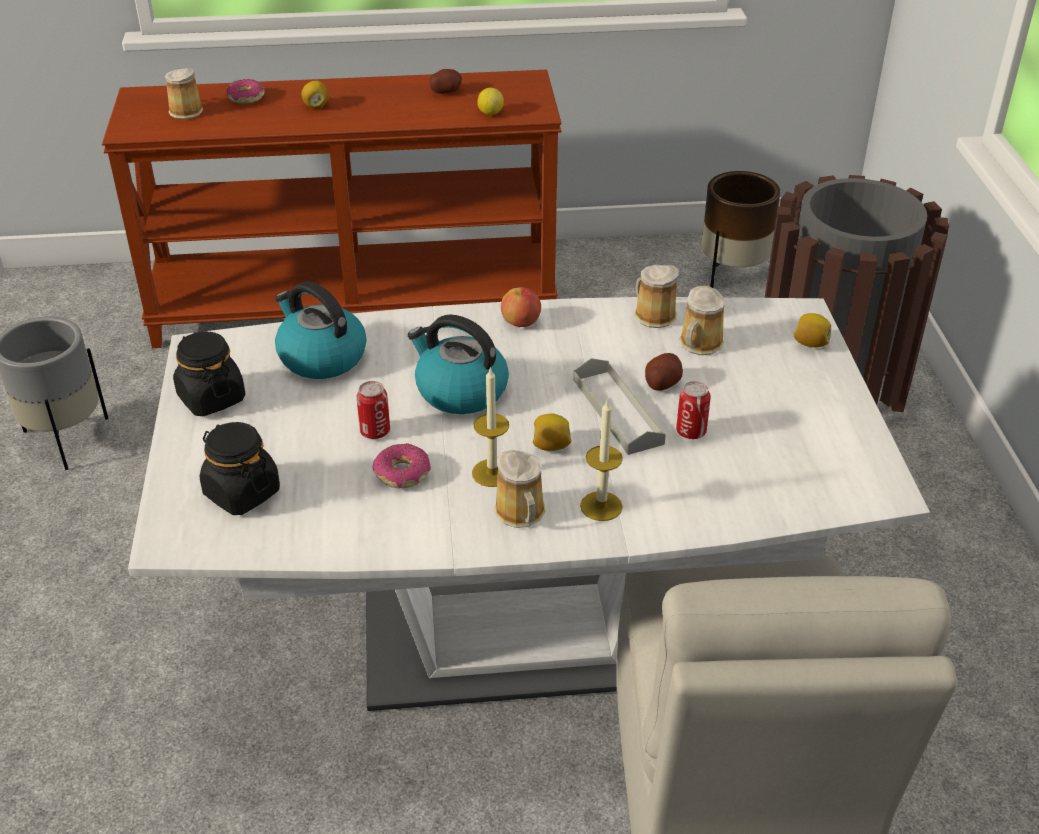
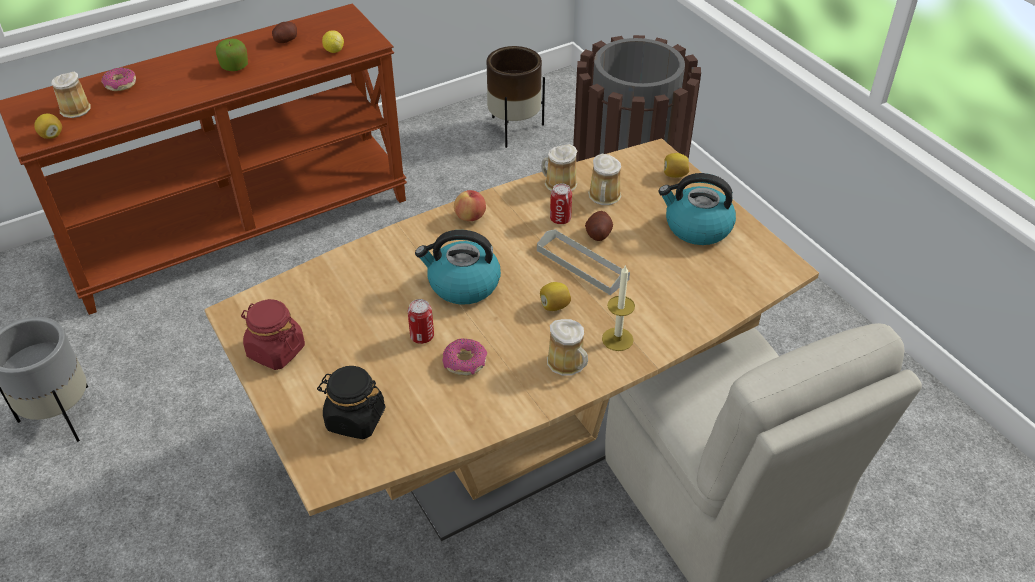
camera: 25 degrees left, 5 degrees up
white dining table [128,297,930,711] -> brown dining table [204,138,819,541]
black jar [173,331,246,416] -> red jar [241,299,305,370]
kettle [275,281,367,379] -> kettle moved to [658,173,736,245]
lemon [301,81,329,108] -> lemon moved to [34,113,62,139]
candle [472,367,509,487] -> none
can [676,381,711,439] -> can moved to [550,183,572,224]
none -> apple [216,39,248,71]

